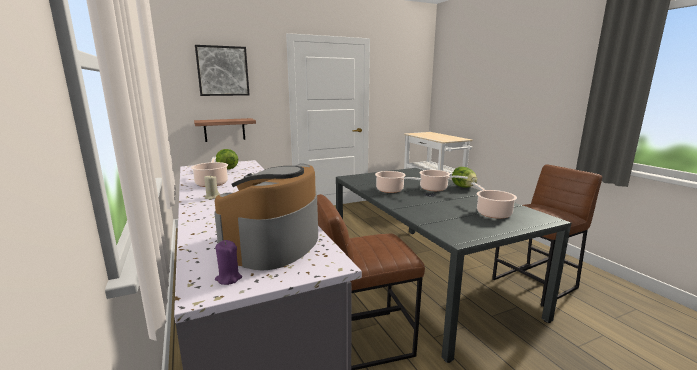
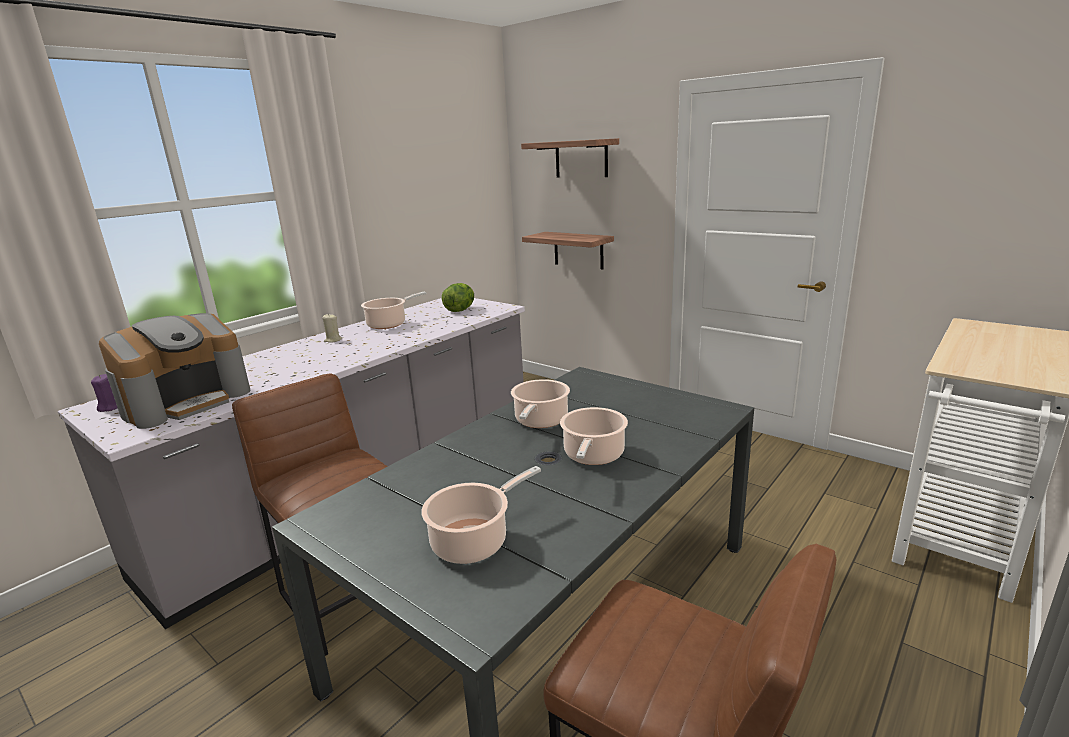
camera: 65 degrees right, 5 degrees up
picture [195,45,250,96] -> shelf [521,138,619,178]
coffee machine [214,163,318,270] -> coffee machine turned 135 degrees clockwise [99,313,250,429]
lettuce [452,167,477,188] -> none

